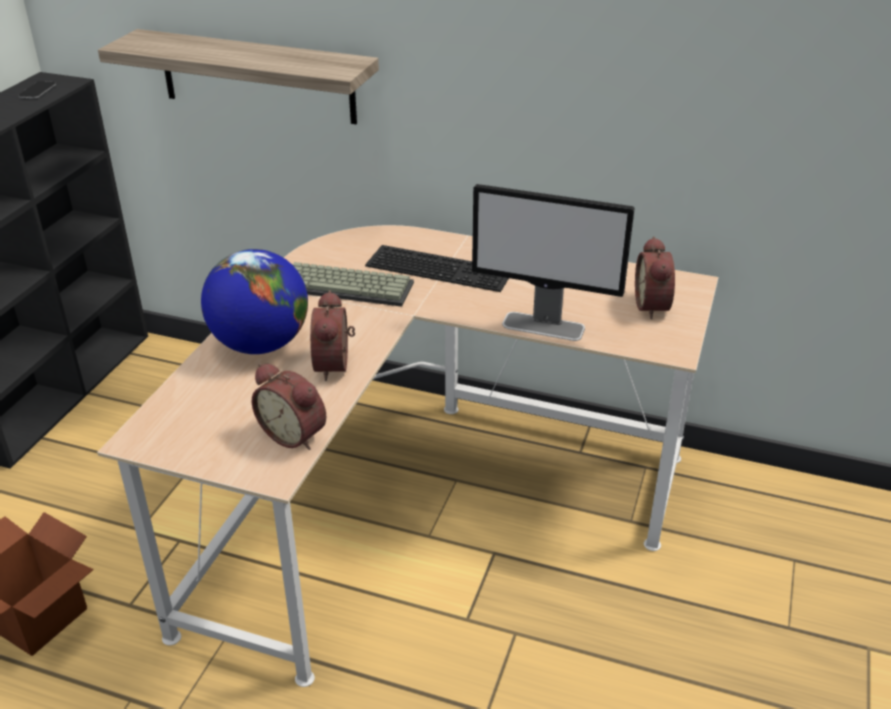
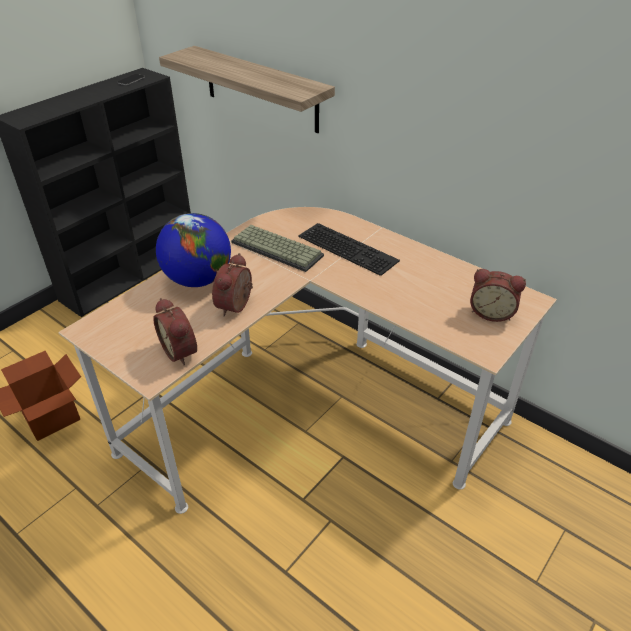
camera: 20 degrees right, 5 degrees up
monitor [472,184,635,341] -> none
alarm clock [635,237,675,319] -> alarm clock turned 90 degrees counterclockwise [470,269,526,322]

